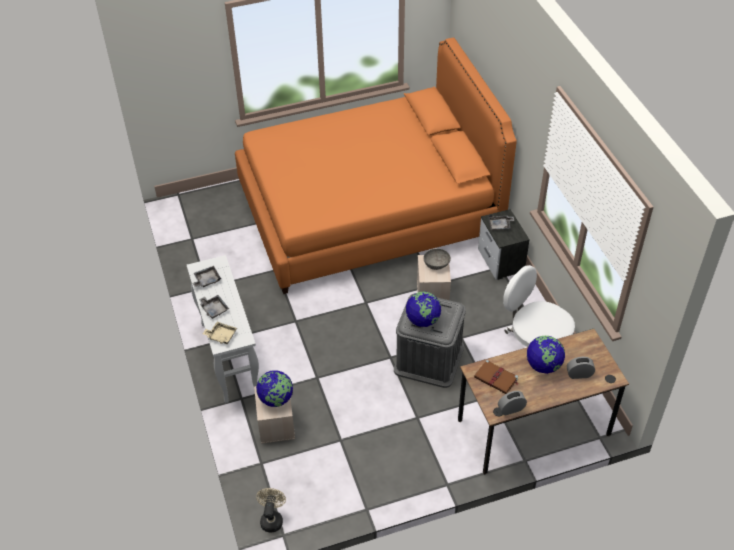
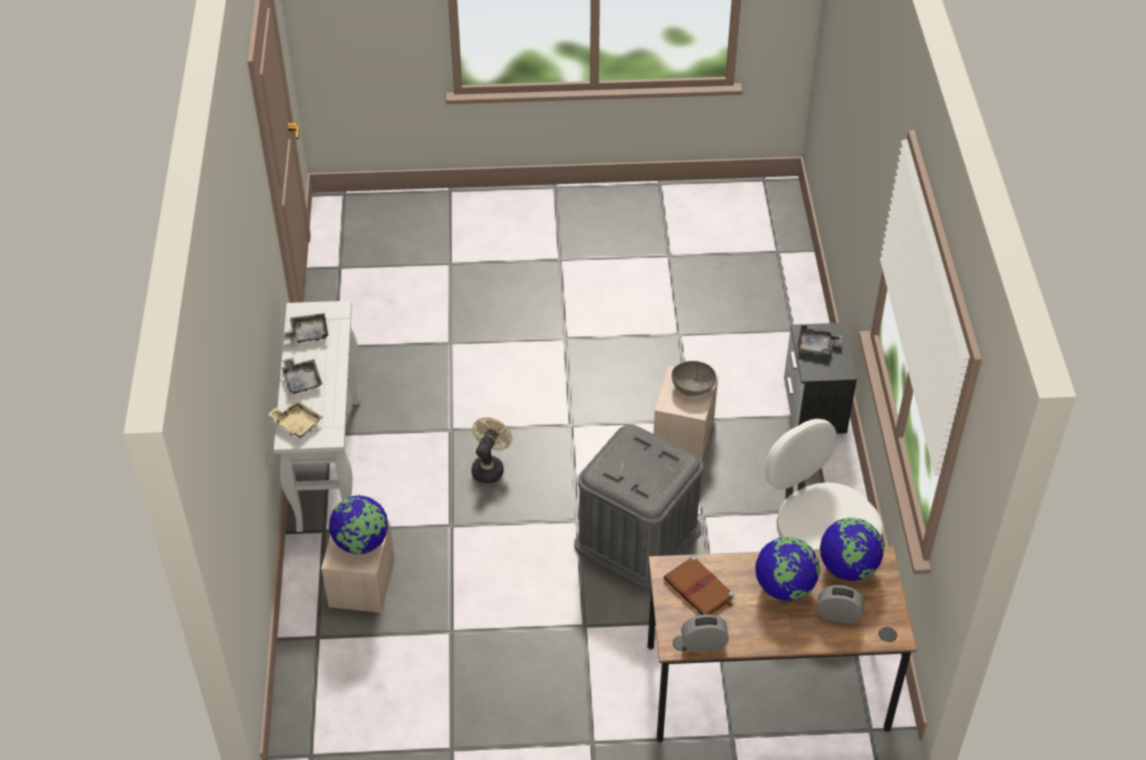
camera: 15 degrees right, 0 degrees up
orange bed [235,38,517,294] -> none
beige fan [256,488,286,532] -> beige fan moved to [471,417,512,483]
globe [406,292,441,327] -> globe moved to [820,518,884,581]

